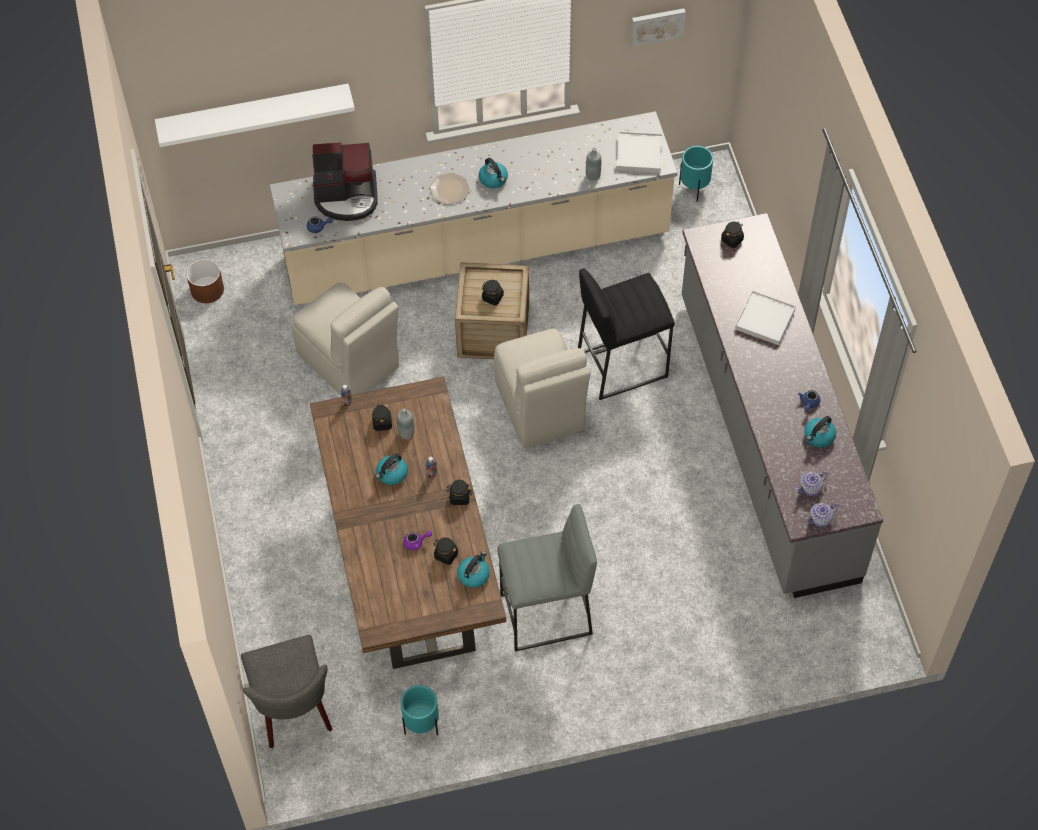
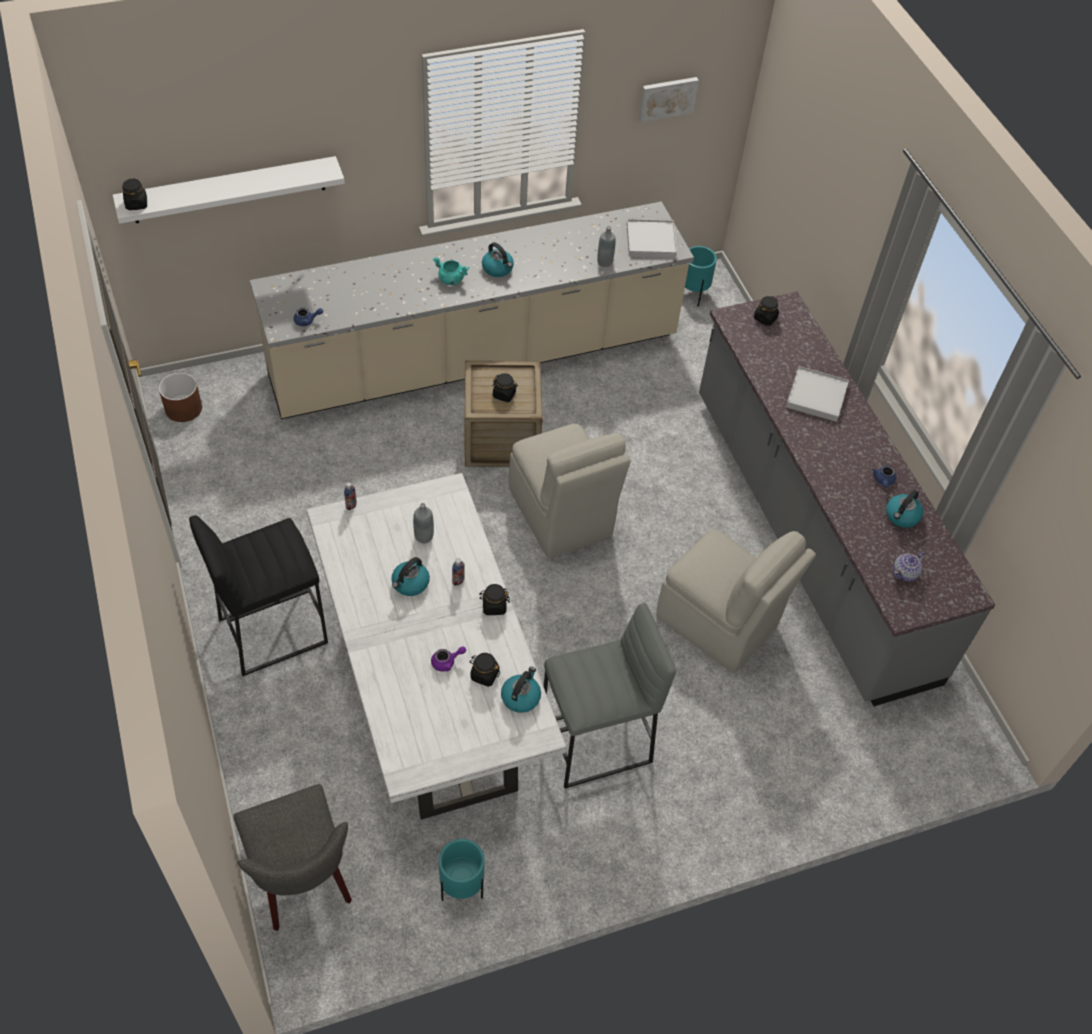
camera: 10 degrees left, 5 degrees down
beige chair [292,283,399,395] -> beige chair moved to [656,529,816,673]
brown dining table [310,376,506,669] -> white dining table [307,473,566,820]
coffee machine [312,142,378,221] -> none
black jar [372,404,392,431] -> black jar moved to [122,178,147,210]
plate [430,172,470,205] -> turquoise cooking pot [433,257,469,285]
black stool [578,268,675,400] -> black stool moved to [189,515,328,676]
teapot [805,503,839,527] -> none

